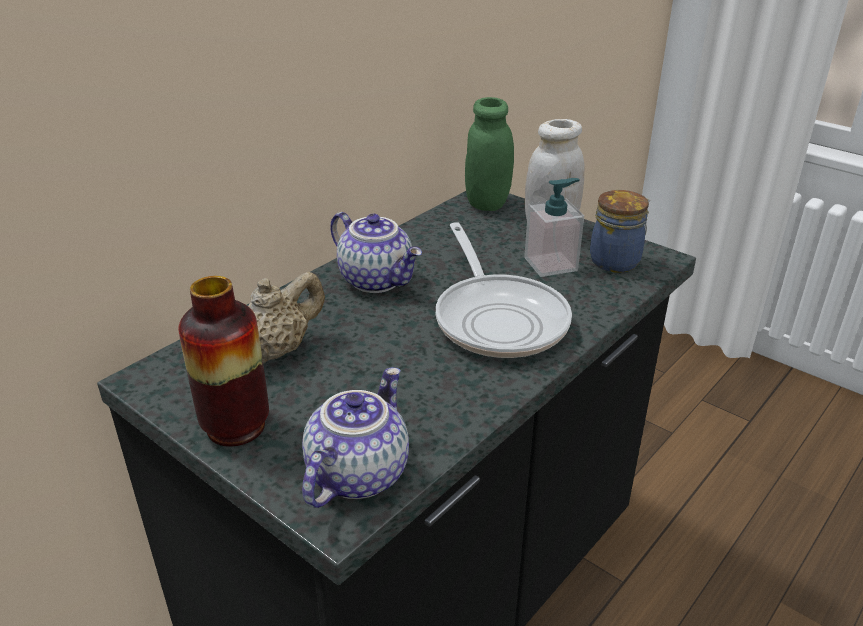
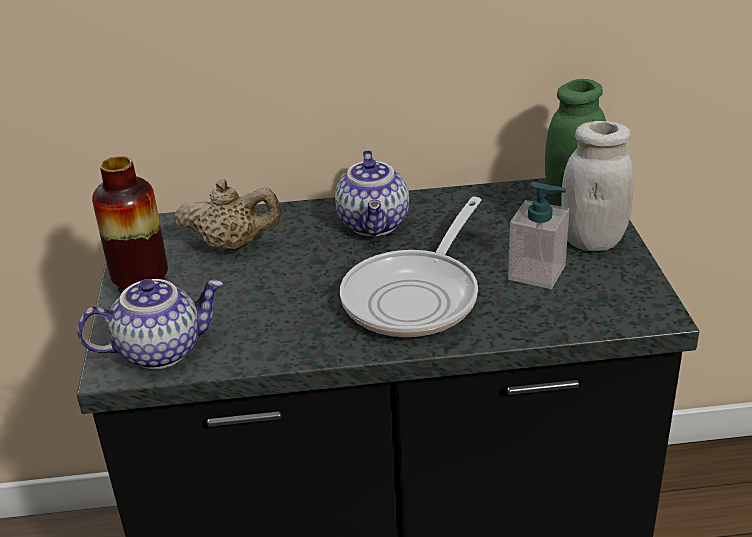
camera: 45 degrees right, 0 degrees up
jar [590,190,650,272] -> none

